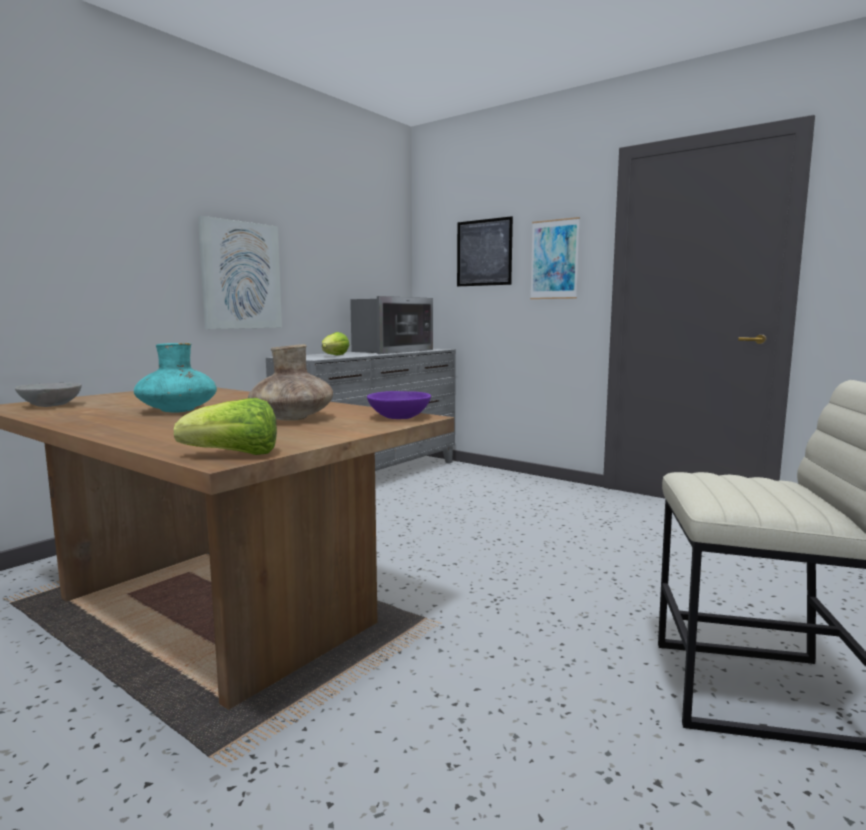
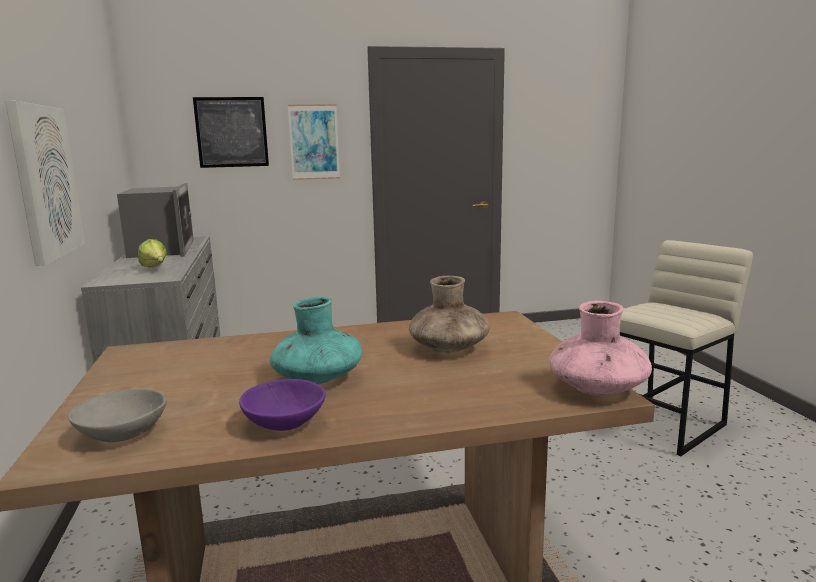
camera: 50 degrees left, 5 degrees up
lettuce [174,398,277,455] -> pink vase [549,301,652,396]
purple bowl [367,391,431,419] -> purple bowl moved to [239,379,326,431]

